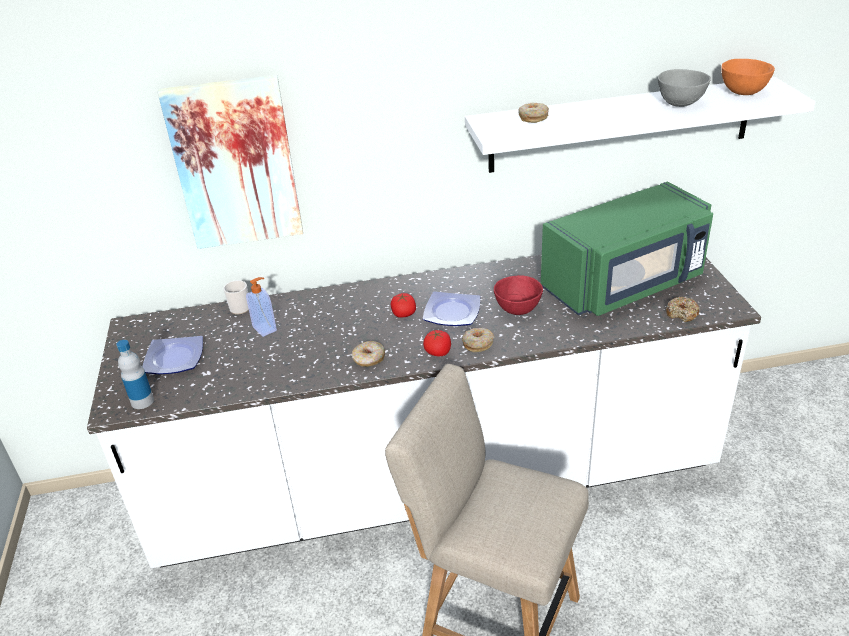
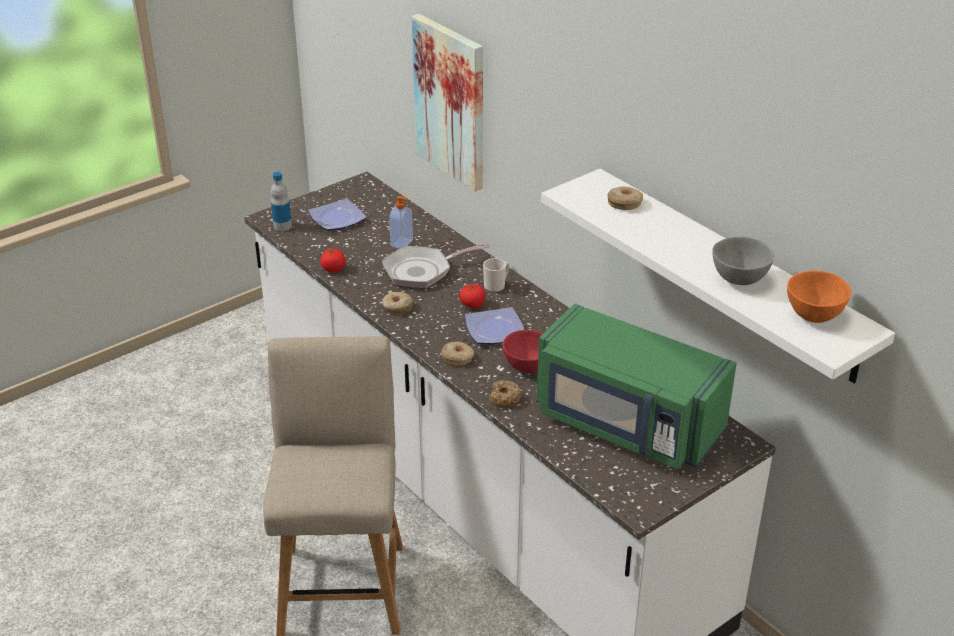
camera: 60 degrees right, 0 degrees up
mug [223,280,249,314] -> mug moved to [483,258,510,292]
tomato [423,330,451,356] -> tomato moved to [320,249,346,273]
donut [666,297,700,322] -> donut moved to [489,380,522,407]
none -> frying pan [382,243,490,288]

